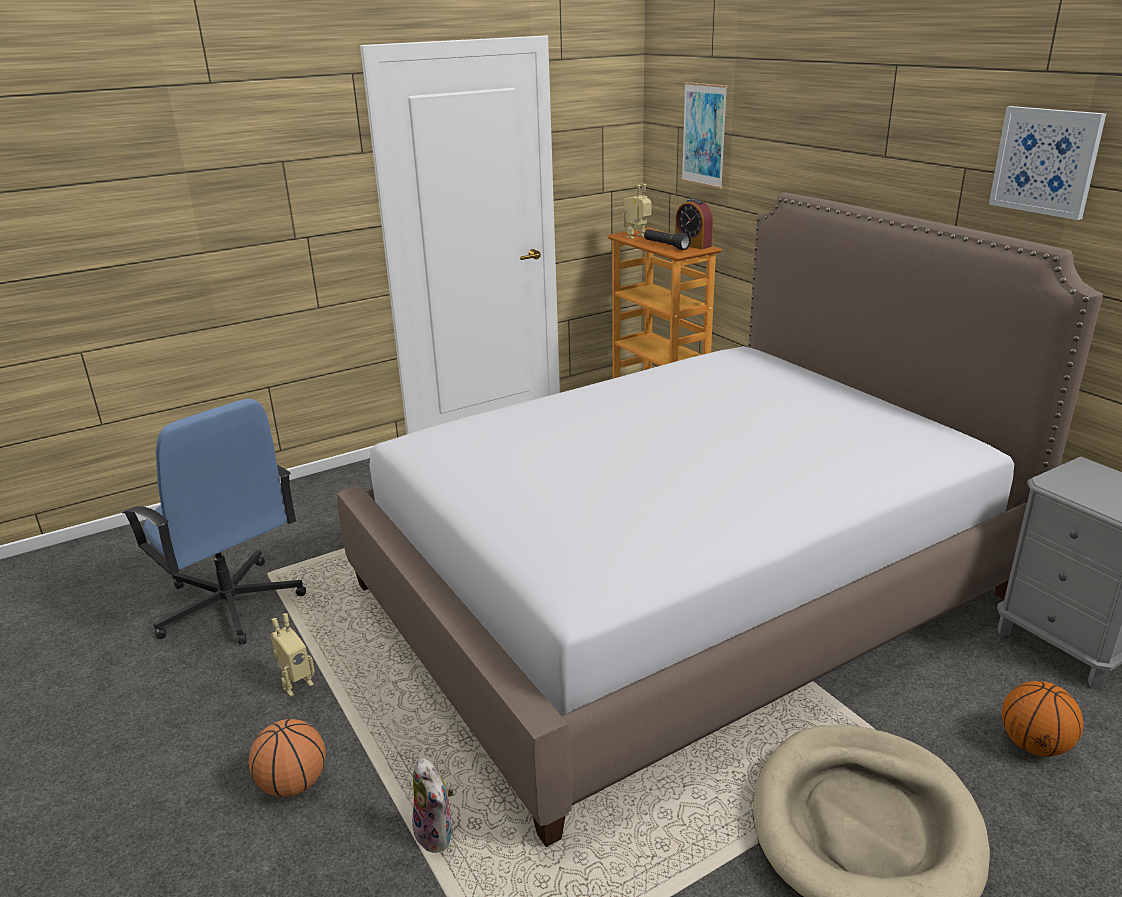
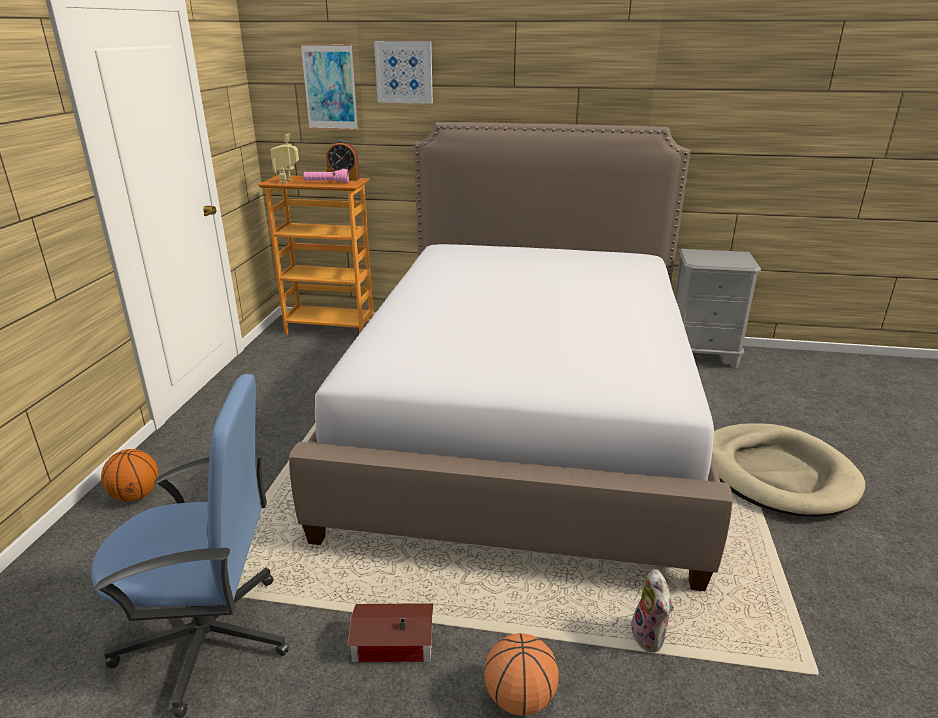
camera: 50 degrees left, 0 degrees up
toy robot [270,613,315,697] -> toy house [348,603,433,663]
plush toy [412,757,453,853] -> plush toy turned 75 degrees clockwise [631,569,674,652]
black flashlight [644,229,691,250] -> pink flashlight [304,169,349,183]
picture [989,106,1106,220] -> picture moved to [374,41,433,104]
basketball [1002,681,1083,757] -> basketball moved to [101,449,158,501]

